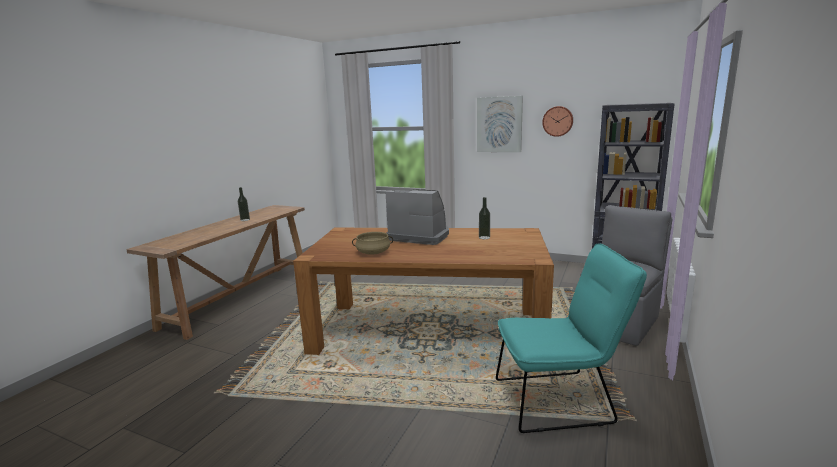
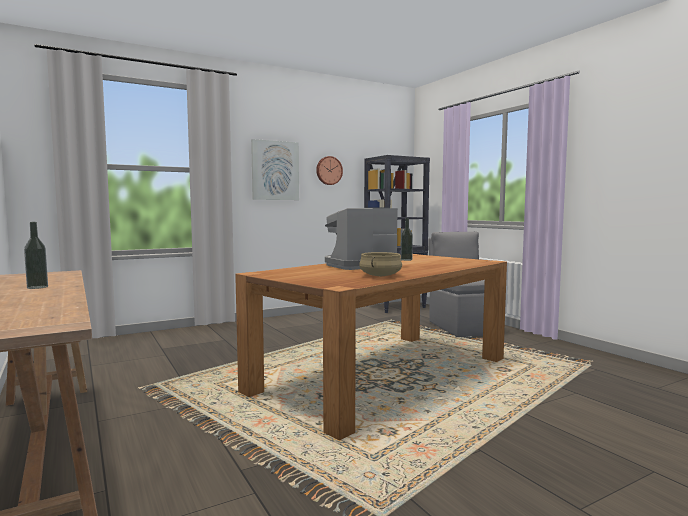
camera: 55 degrees left, 10 degrees down
turquoise chair [496,243,647,433] -> none

